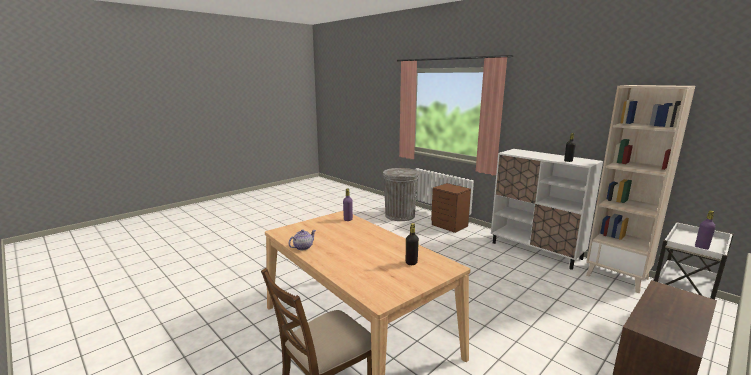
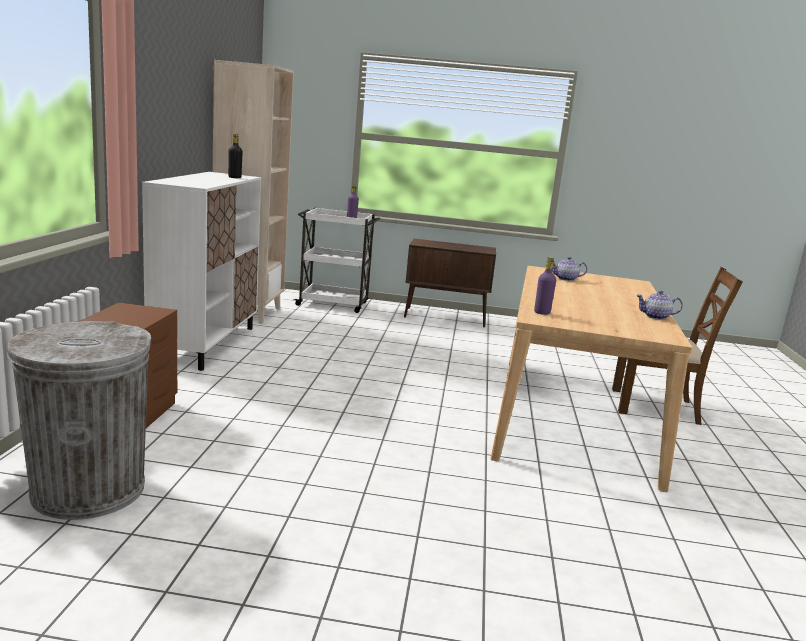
camera: 130 degrees left, 0 degrees up
black bottle [406,223,419,265] -> teapot [552,257,587,281]

